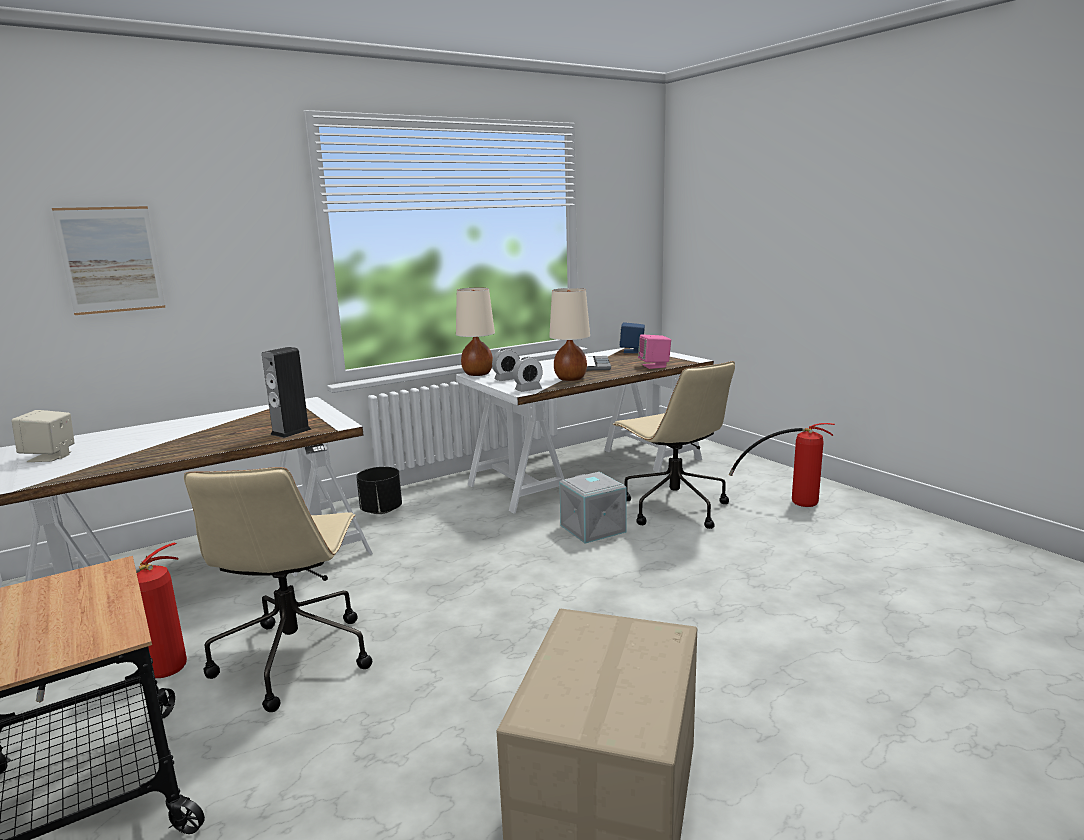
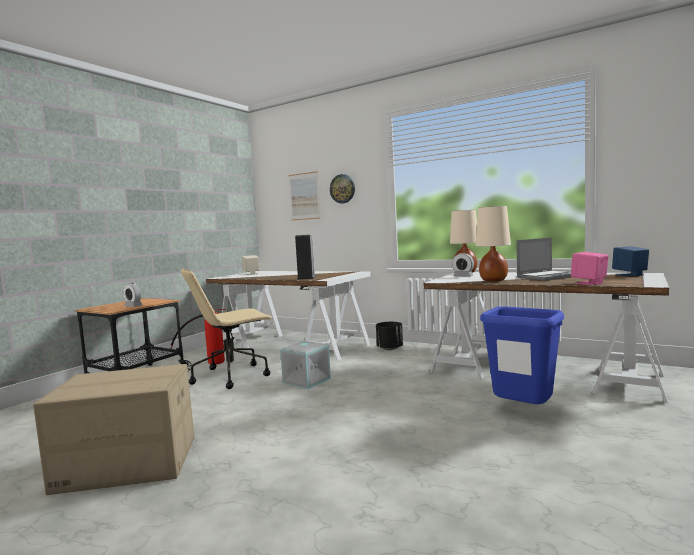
camera: 65 degrees right, 10 degrees down
alarm clock [513,357,543,392] -> alarm clock moved to [123,283,143,307]
grey storage box [559,472,627,543] -> grey storage box moved to [280,341,331,389]
beige office chair [613,361,735,529] -> blue trash can [480,306,564,404]
fire extinguisher [729,423,835,507] -> none
none -> wall clock [330,174,355,204]

